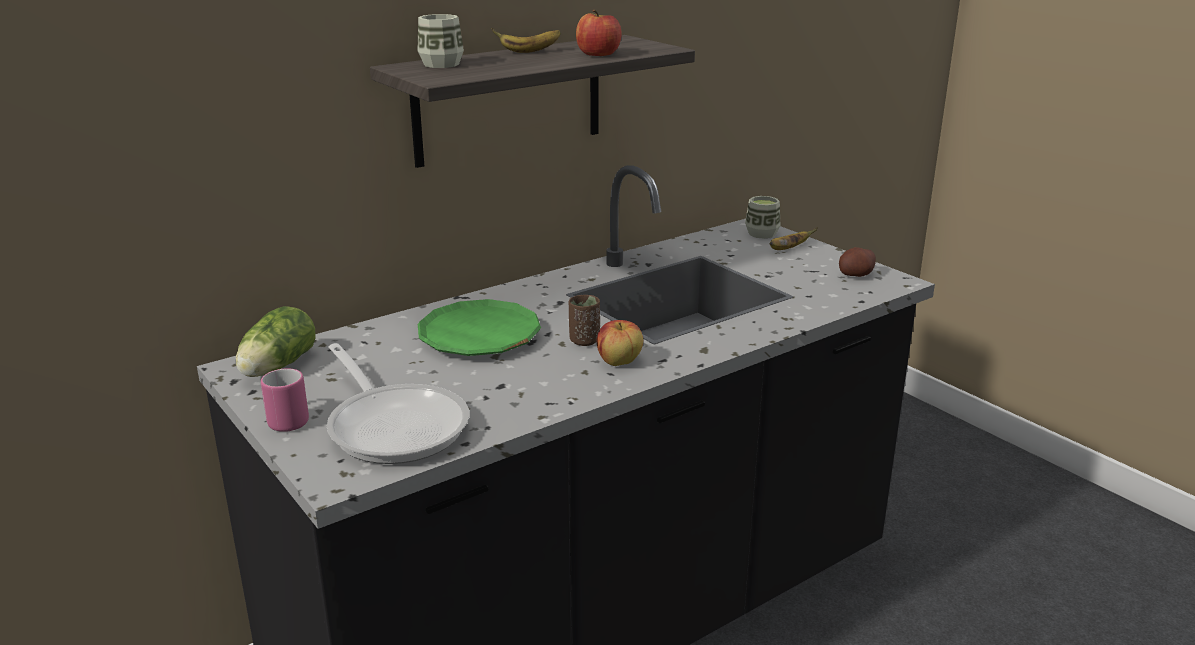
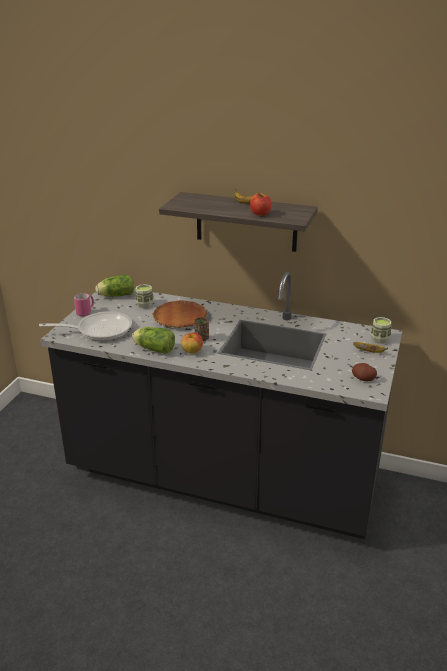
camera: 55 degrees right, 5 degrees up
frying pan [327,343,469,464] -> frying pan turned 120 degrees counterclockwise [39,311,132,341]
cup [417,14,464,68] -> cup moved to [135,284,154,308]
green plate [418,299,541,356] -> brown plate [153,300,207,328]
none -> lettuce [132,327,175,354]

